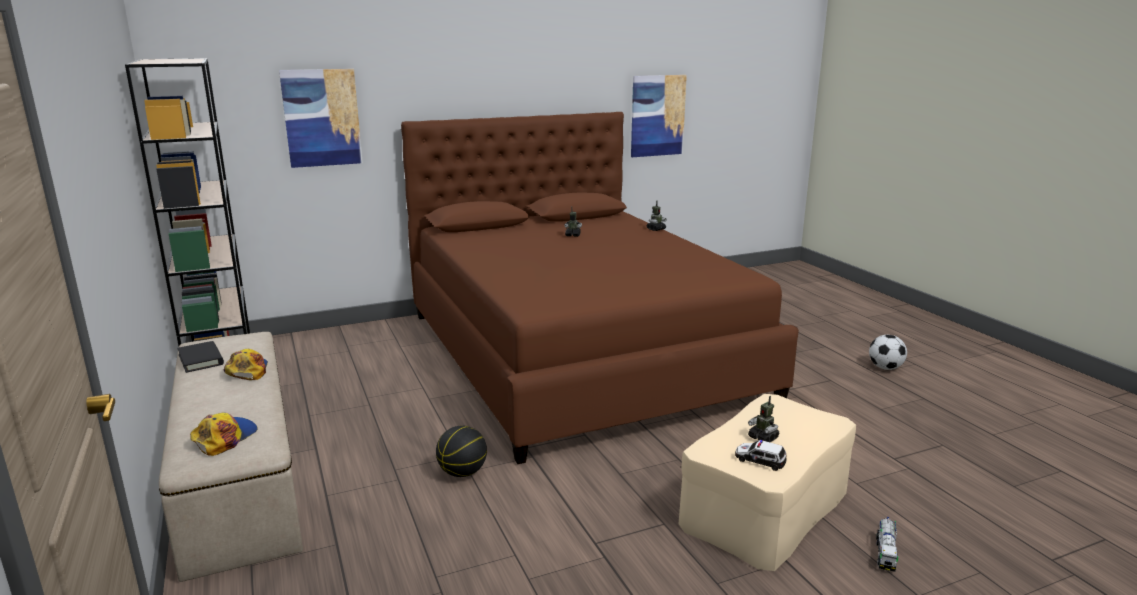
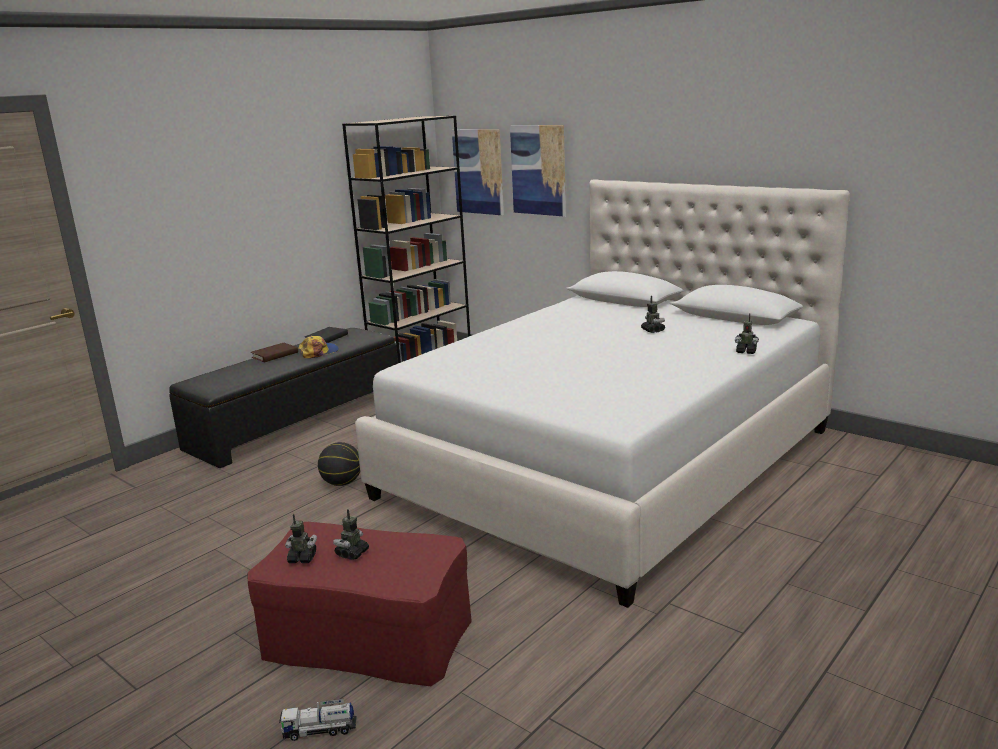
camera: 65 degrees right, 0 degrees up
beige bench [159,332,303,582] -> black bench [169,328,398,468]
cap [190,412,258,456] -> none
brown bed [401,112,799,464] -> white bed [355,180,850,608]
picture [631,75,687,157] -> picture moved to [452,129,504,215]
beige ottoman [679,394,856,571] -> red ottoman [248,522,472,686]
toy car [735,440,787,471] -> toy robot [285,514,317,563]
football [869,335,907,370] -> none
none -> brown book [251,343,298,362]

